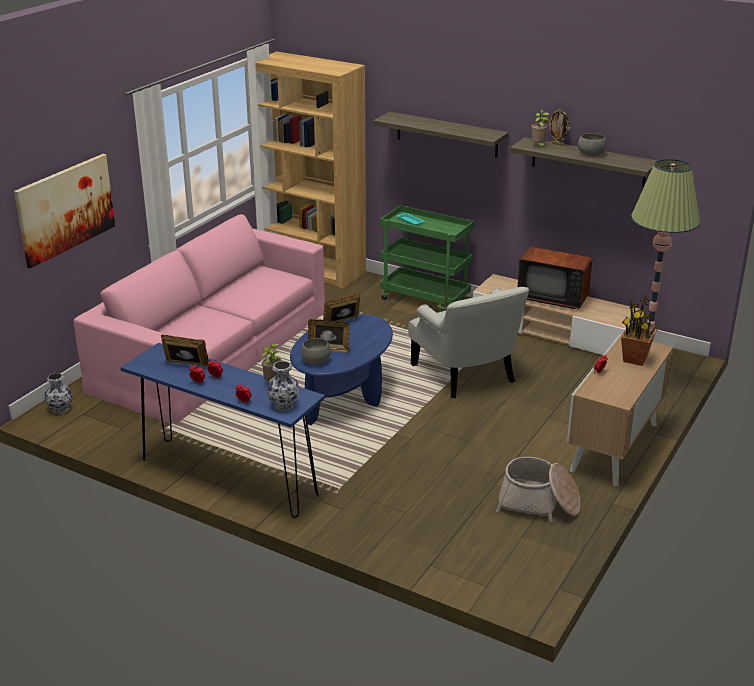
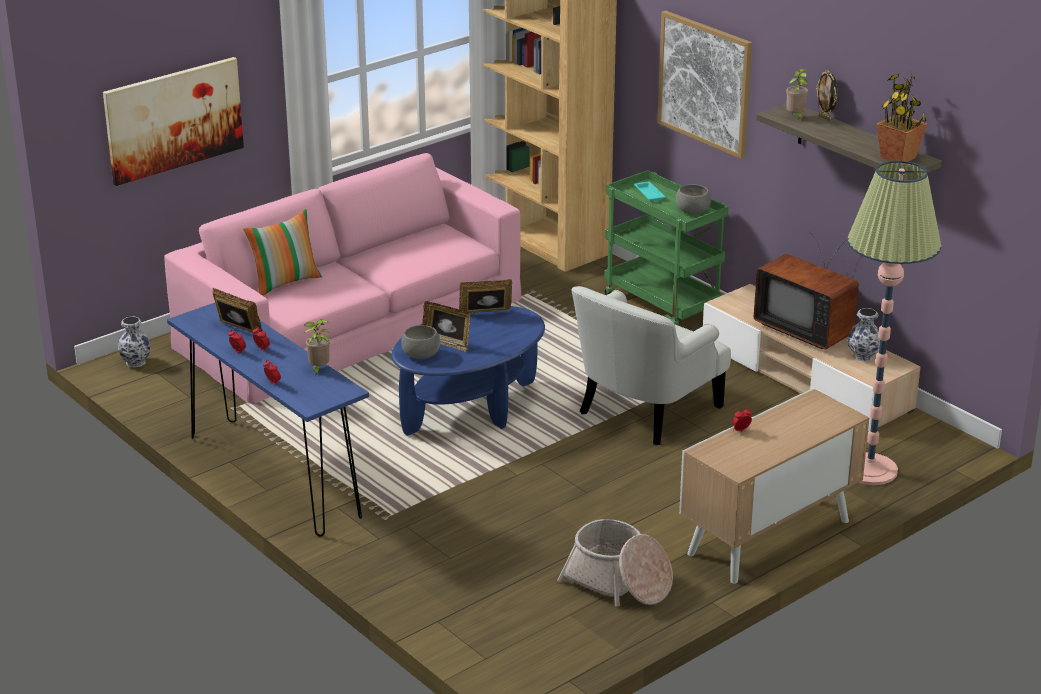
camera: 20 degrees right, 0 degrees up
vase [267,361,299,411] -> vase moved to [848,308,880,362]
shelf [373,112,509,158] -> picture [657,11,752,159]
white armchair [408,287,529,398] -> white armchair turned 45 degrees clockwise [571,286,731,445]
grey bowl [578,133,607,156] -> grey bowl moved to [676,185,711,214]
potted plant [621,294,658,366] -> potted plant moved to [876,71,927,162]
none -> pillow [243,209,322,296]

